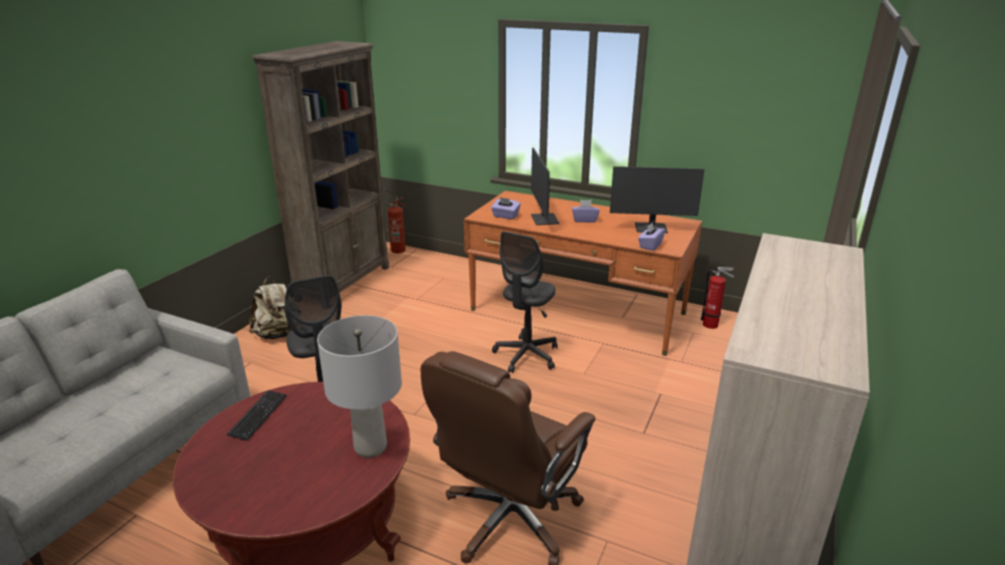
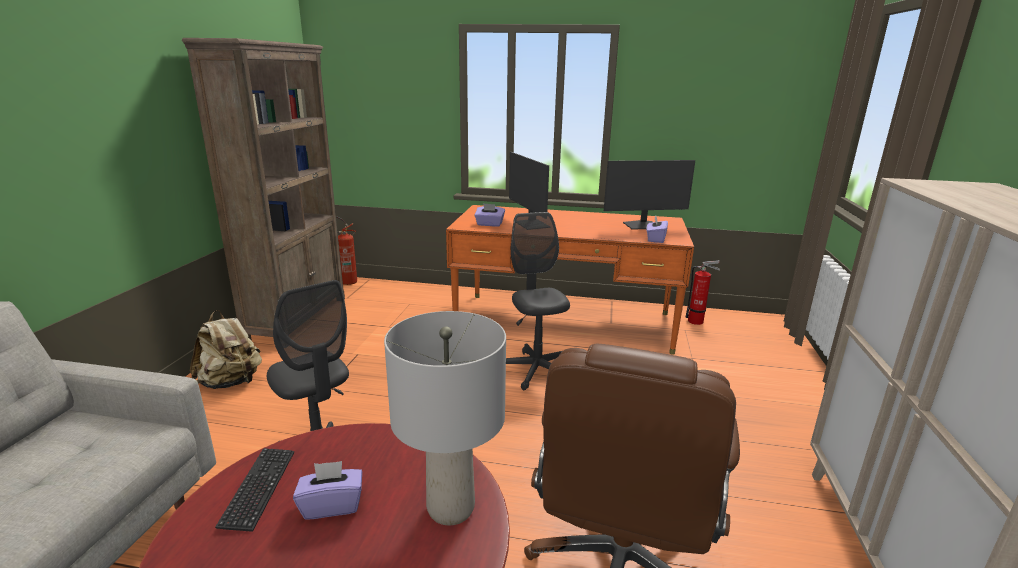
camera: 15 degrees left, 5 degrees down
grey office chair [492,231,558,373] -> grey office chair turned 150 degrees clockwise [506,212,570,391]
purple tissue box [572,200,600,223] -> purple tissue box moved to [293,461,362,520]

